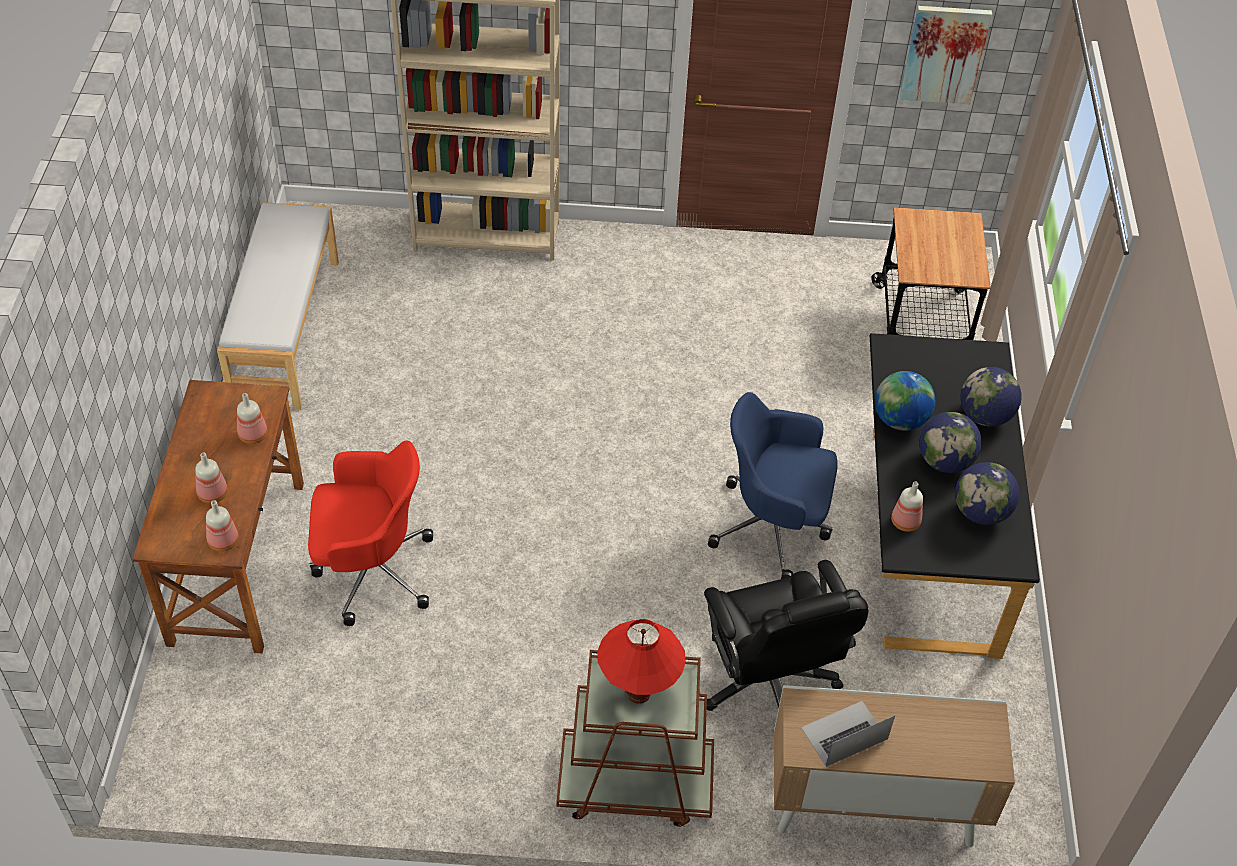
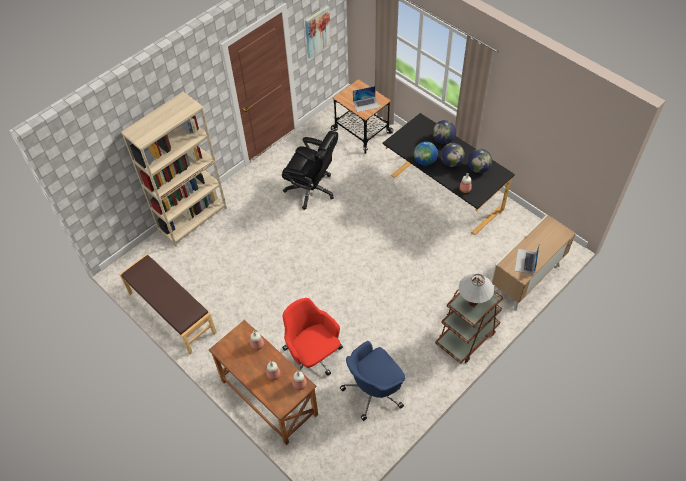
camera: 45 degrees left, 5 degrees up
white bench [217,202,339,410] -> brown bench [119,254,217,354]
red office chair [308,440,433,626] -> red office chair turned 75 degrees counterclockwise [282,298,343,376]
red table lamp [597,619,686,704] -> white table lamp [459,274,494,307]
black office chair [704,560,869,711] -> black office chair moved to [282,131,338,210]
blue office chair [708,392,838,579] -> blue office chair moved to [340,341,405,421]
none -> laptop [353,86,380,112]

